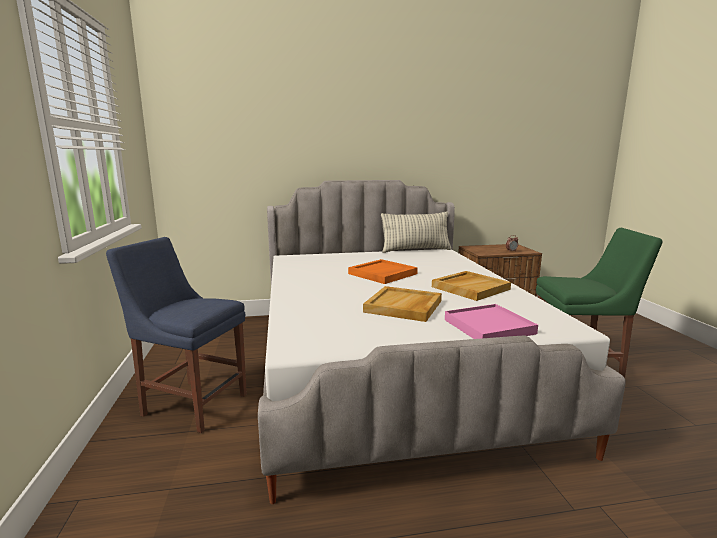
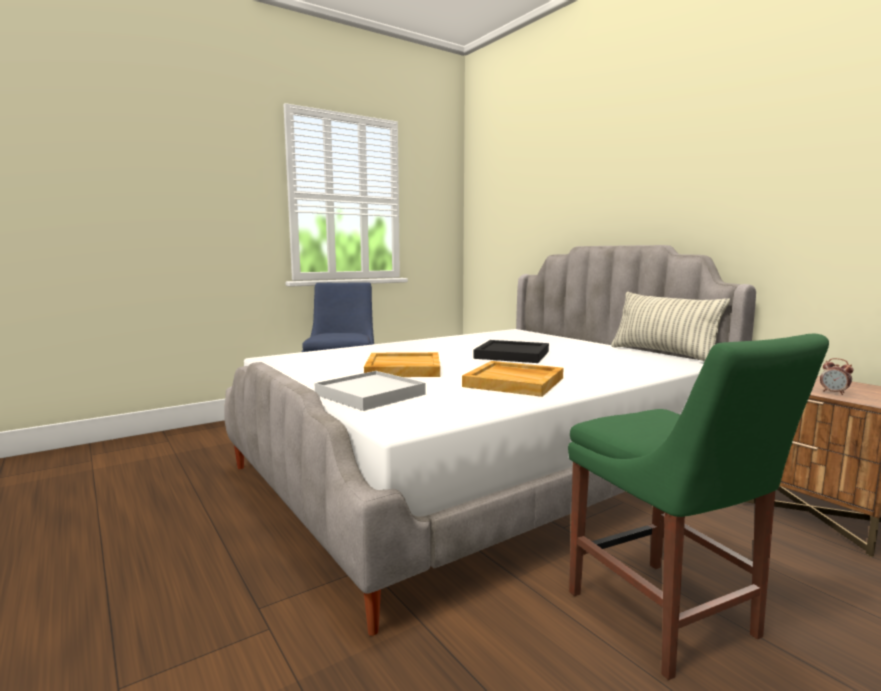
camera: 65 degrees right, 5 degrees down
orange tray [348,259,418,284] -> black tray [473,340,549,363]
pink tray [445,304,538,339] -> white tray [315,371,426,411]

